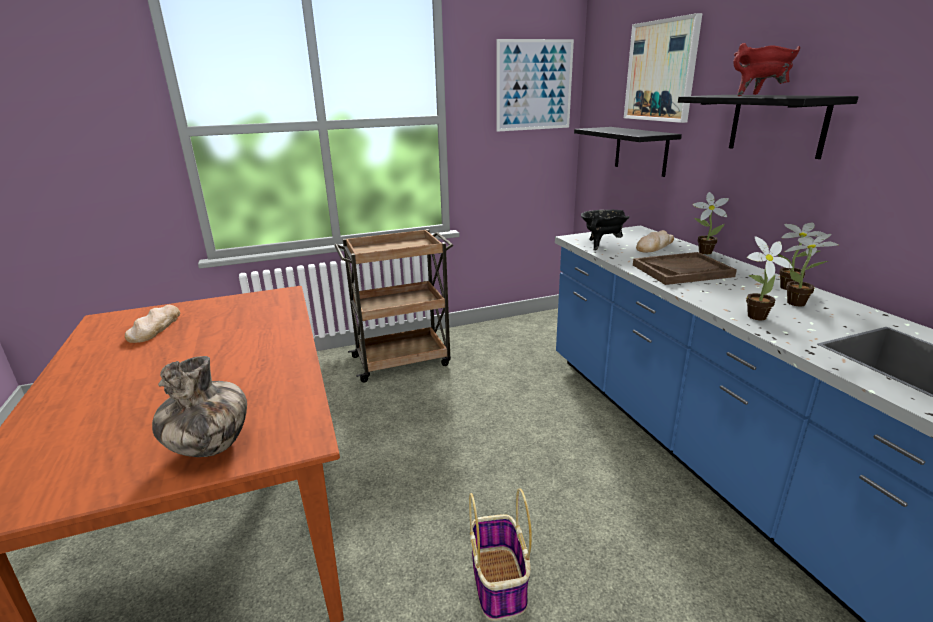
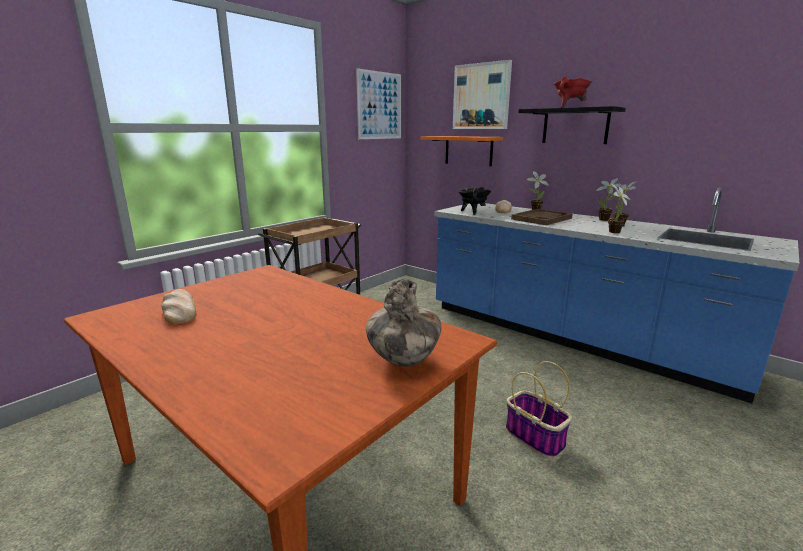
camera: 30 degrees left, 5 degrees down
black shelf [574,127,682,177] -> orange shelf [420,136,503,166]

